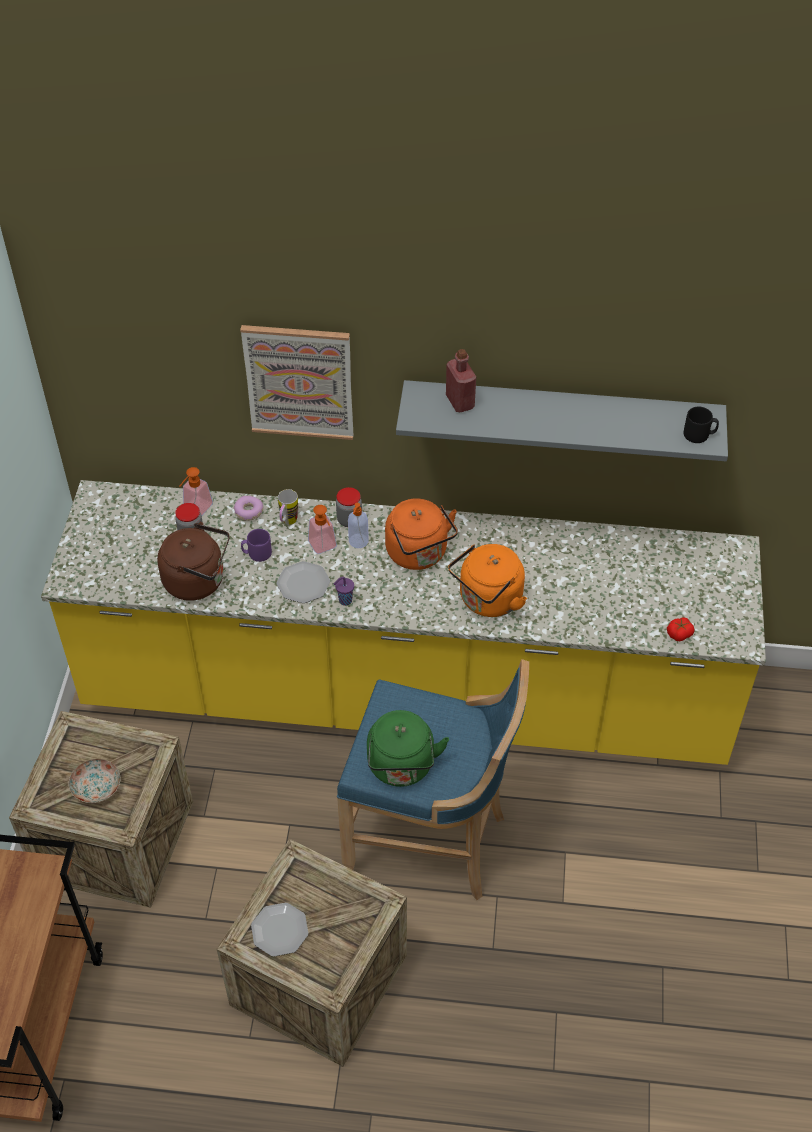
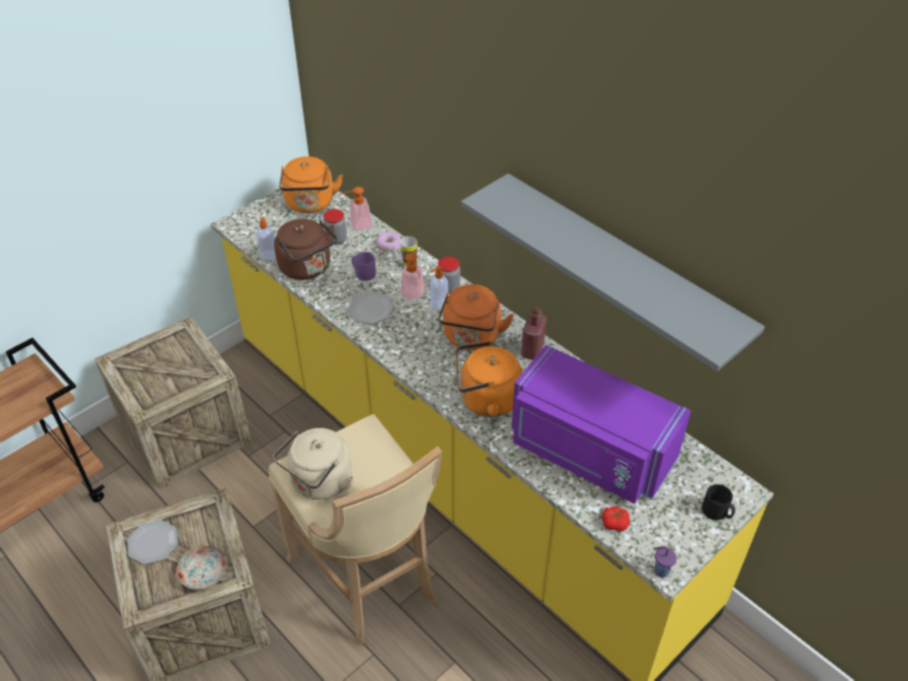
camera: 40 degrees right, 5 degrees down
plate [68,759,120,803] -> plate moved to [176,546,227,590]
picture [240,325,354,440] -> none
purple cup [334,577,354,606] -> purple cup moved to [654,546,677,577]
blue stool [337,659,529,900] -> beige stool [268,414,442,646]
green kettle [367,710,449,787] -> beige kettle [273,428,354,500]
red bottle [446,349,476,412] -> red bottle moved to [521,306,547,360]
black mug [684,407,719,443] -> black mug moved to [702,484,735,520]
none -> soap dispenser [256,217,276,261]
none -> orange kettle [279,156,343,213]
none -> purple microwave [511,345,691,504]

